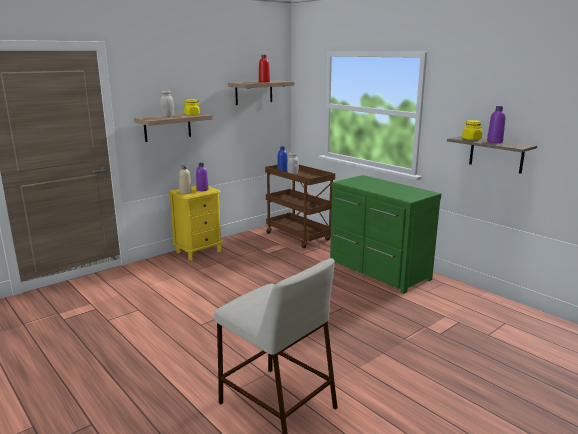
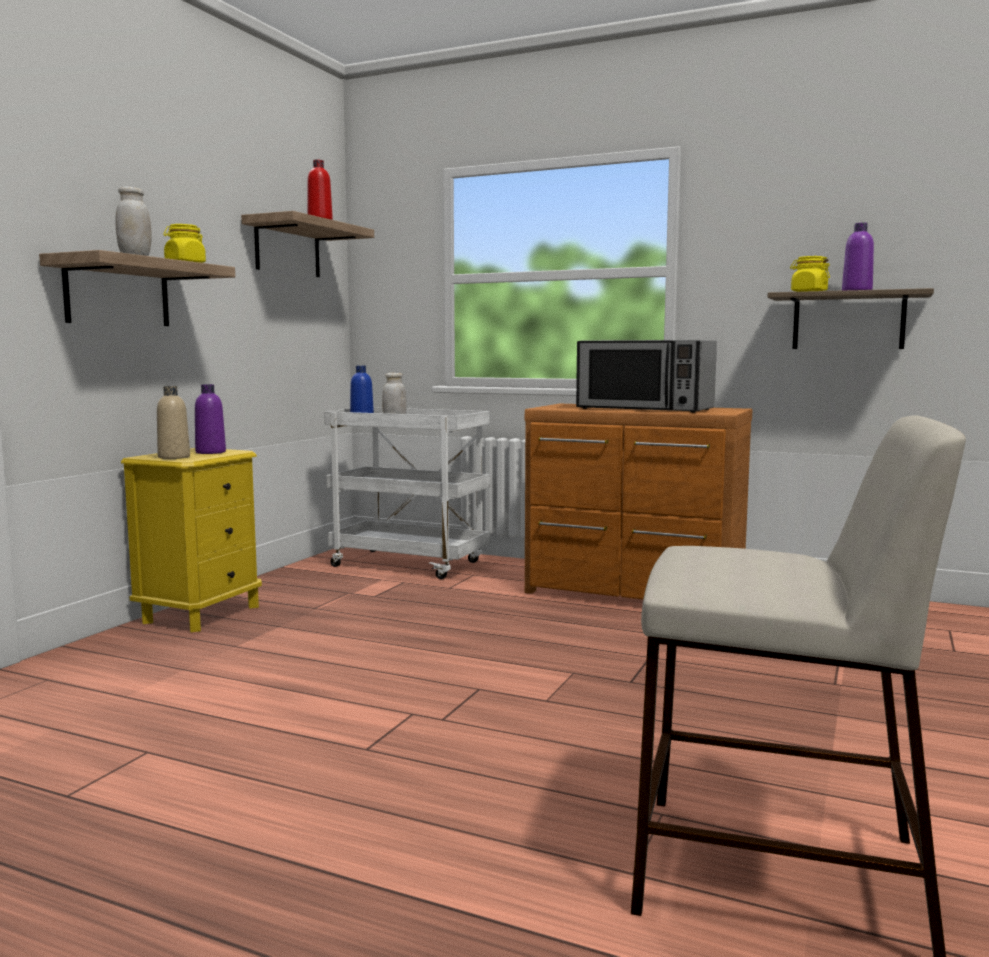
camera: 25 degrees left, 10 degrees down
brown cart [265,165,335,248] -> white cart [324,407,490,579]
green dresser [330,175,441,294] -> brown dresser [525,404,752,599]
none -> microwave [576,340,717,413]

